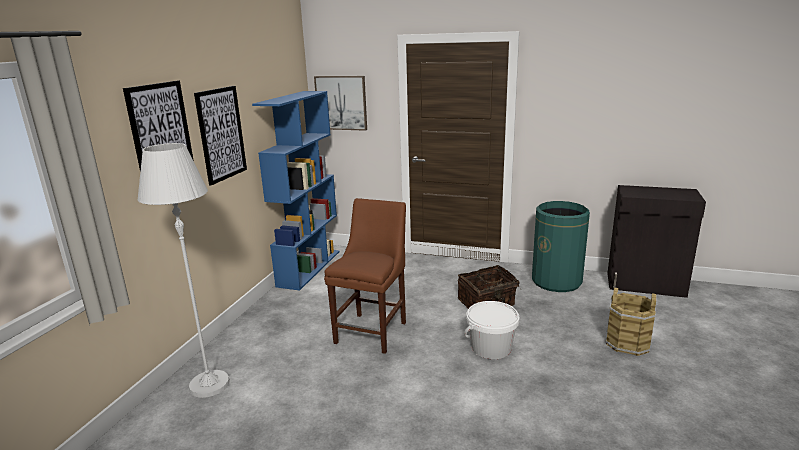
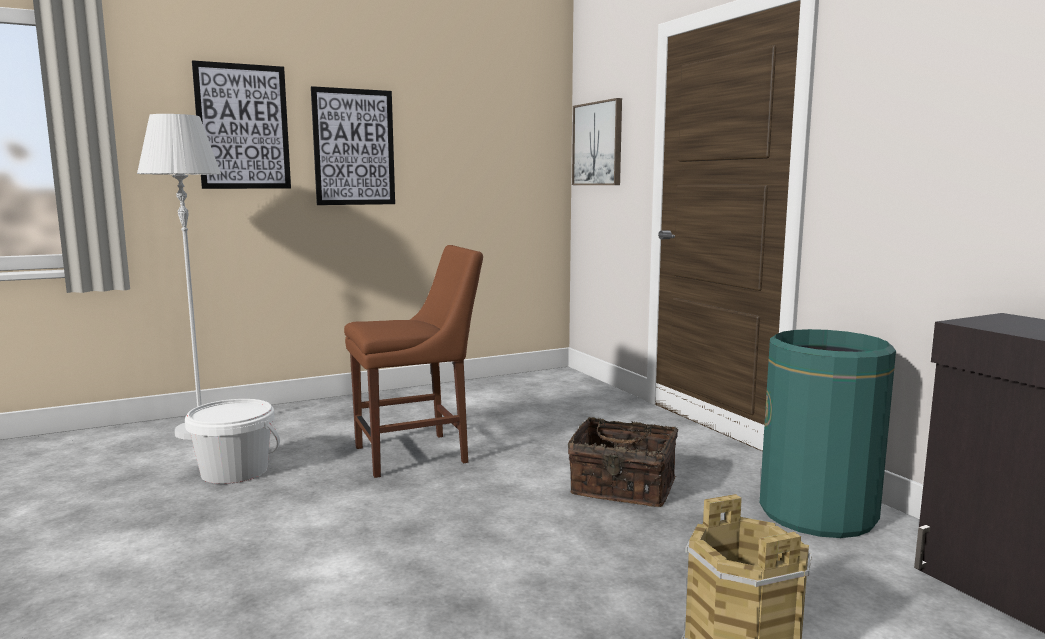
camera: 45 degrees right, 10 degrees down
blue bookcase [252,91,340,291] -> none
white bucket [464,301,520,359] -> white bucket moved to [185,399,280,484]

